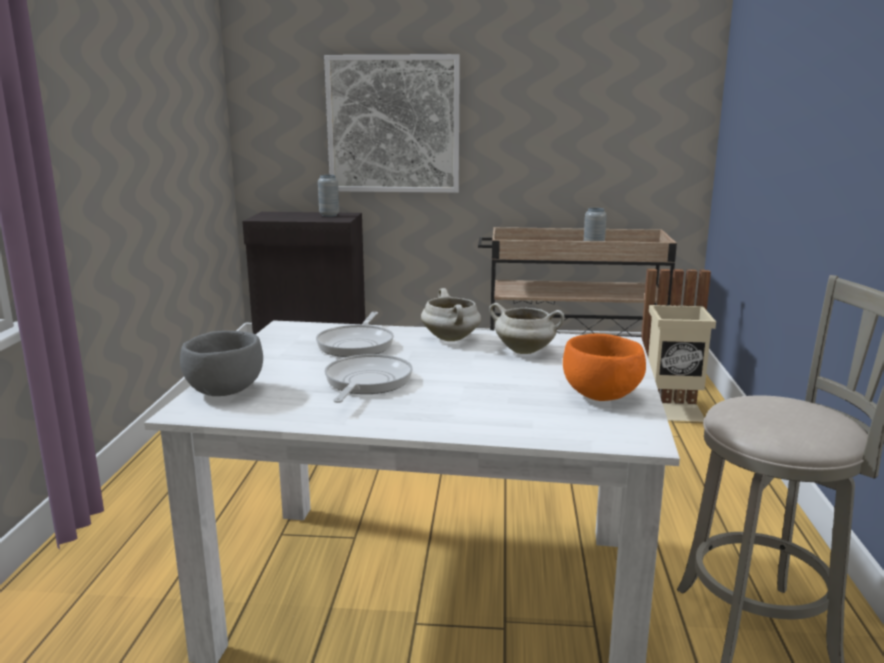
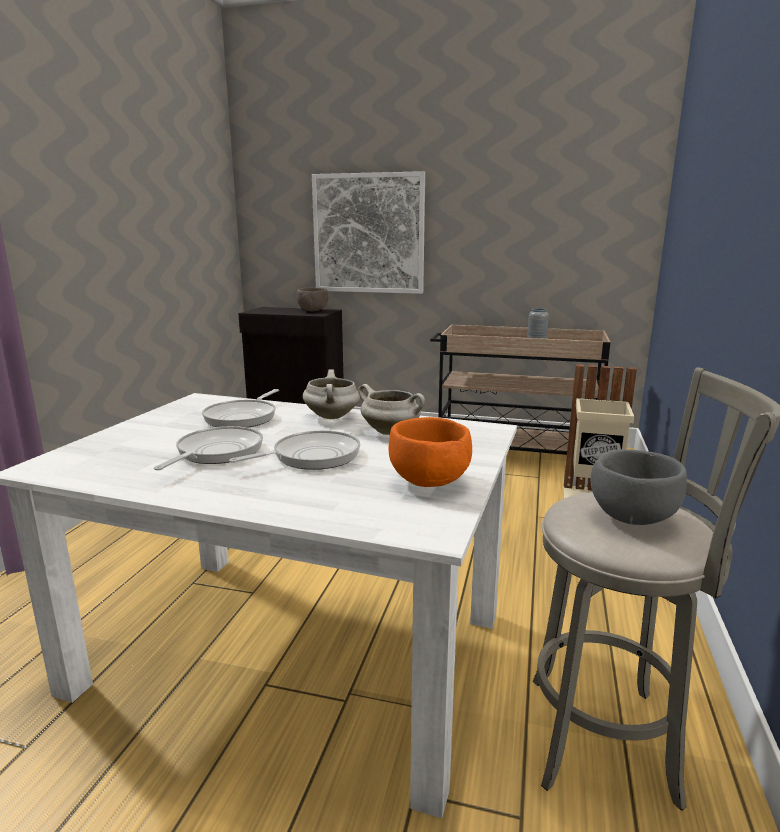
camera: 10 degrees right, 0 degrees up
grey bowl [180,331,263,396] -> grey bowl moved to [590,449,687,525]
grey vase [318,175,339,217] -> brown bowl [296,288,328,311]
none -> frying pan [229,430,360,470]

